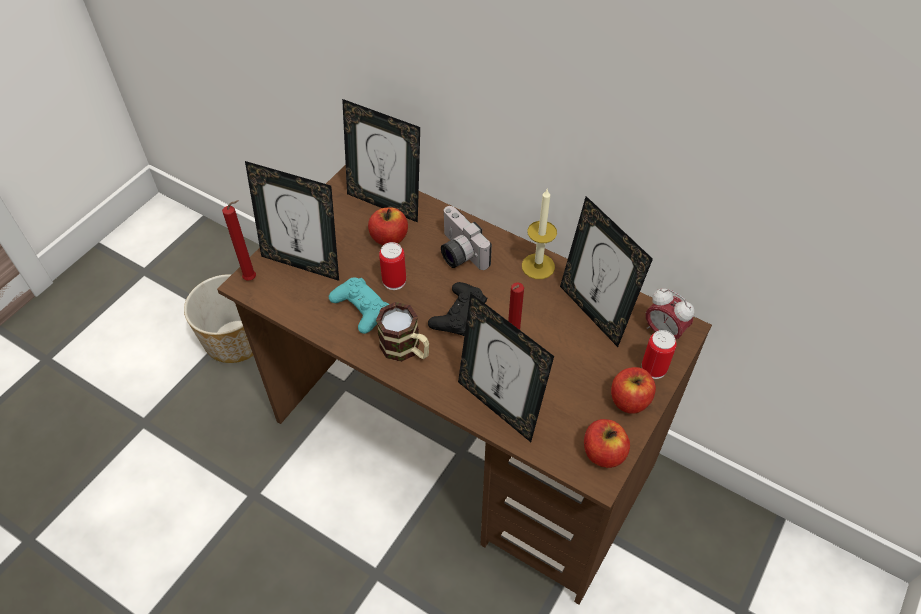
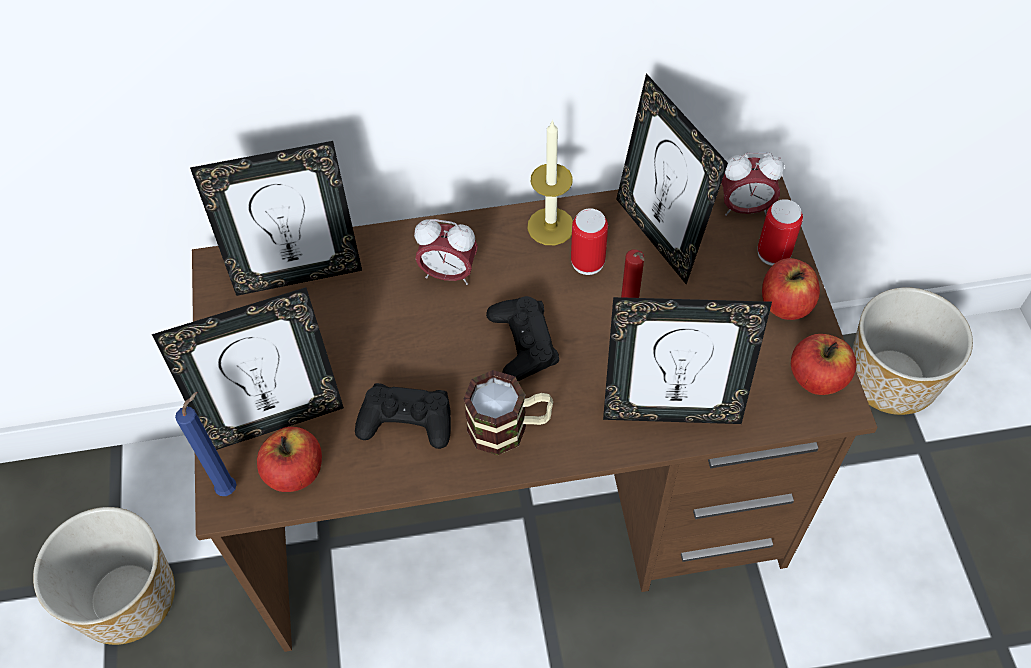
camera: 40 degrees left, 5 degrees up
red candle [222,200,256,281] -> blue candle [175,392,237,496]
turquoise game controller [329,278,389,334] -> black game controller [355,383,451,449]
apple [368,208,408,245] -> apple moved to [257,427,322,492]
can [379,242,406,290] -> can moved to [571,208,608,275]
camera [441,206,492,270] -> alarm clock [414,219,478,285]
picture frame [560,196,653,347] -> picture frame turned 45 degrees clockwise [616,73,728,284]
none -> planter [852,287,973,415]

